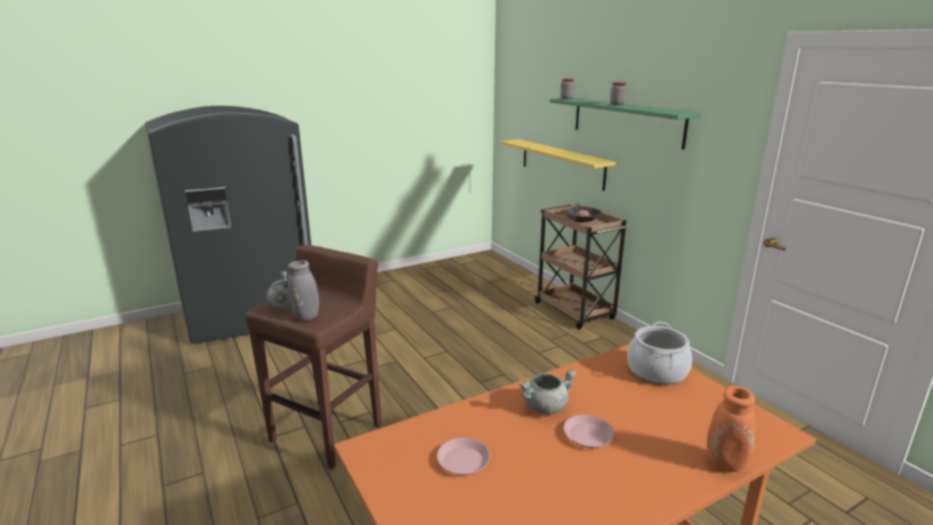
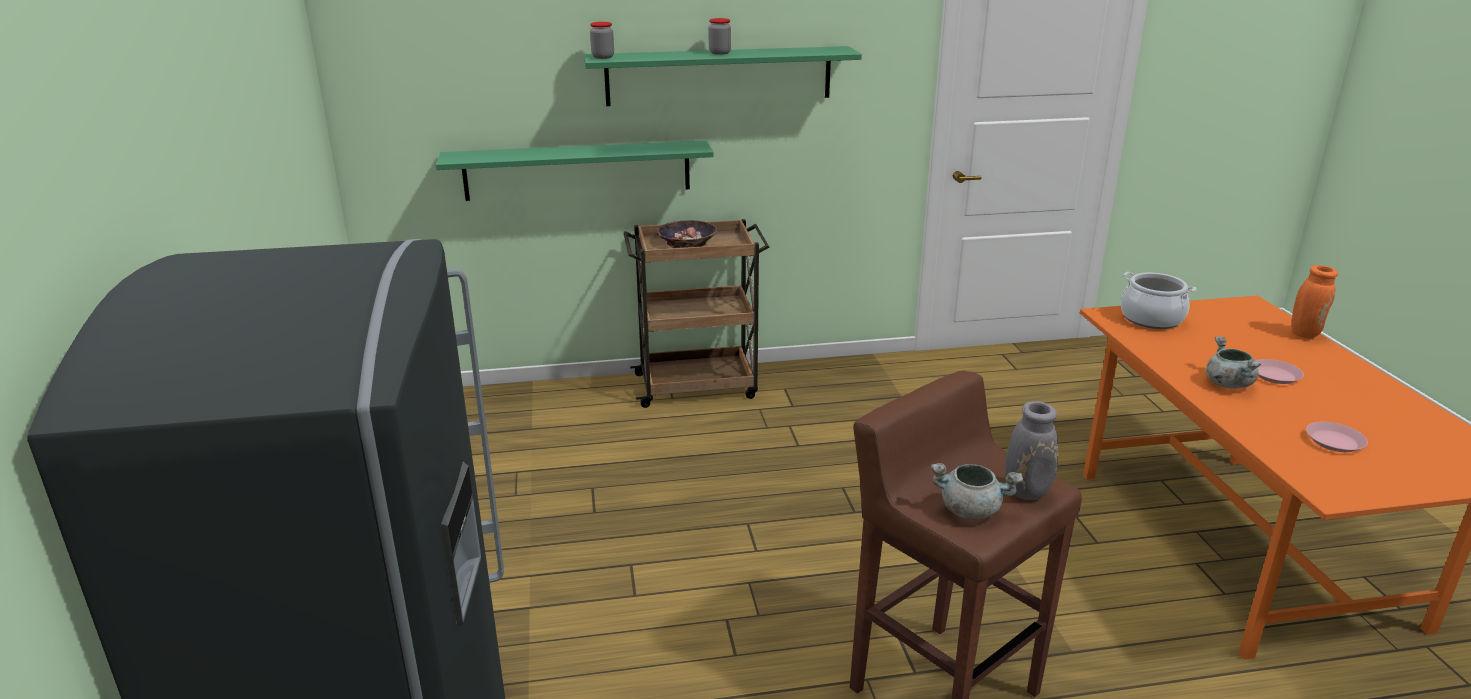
camera: 70 degrees left, 5 degrees up
yellow shelf [500,139,616,191] -> green shelf [436,140,714,201]

